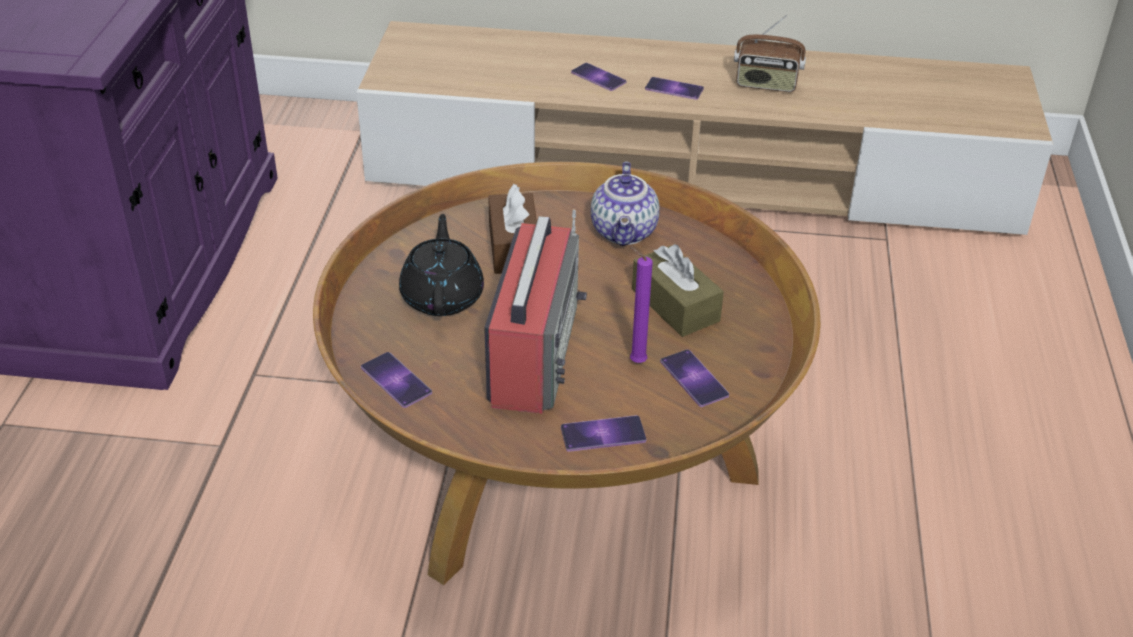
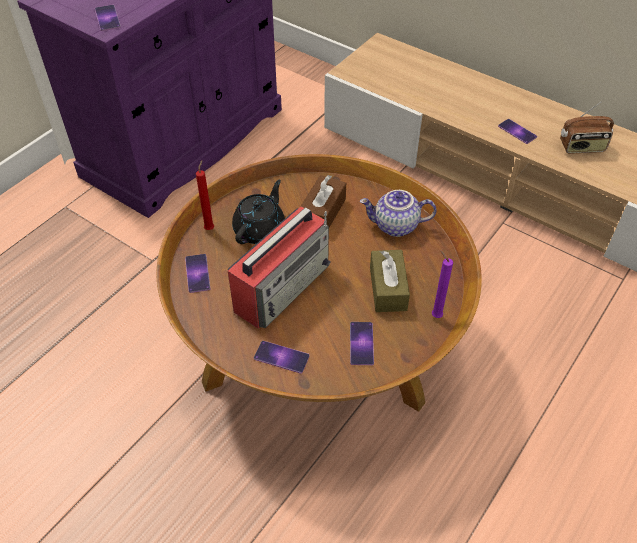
camera: 30 degrees right, 10 degrees up
phone [571,63,627,91] -> phone moved to [95,5,121,31]
teapot [591,161,660,246] -> teapot turned 60 degrees clockwise [360,190,437,237]
purple candle [630,247,653,363] -> purple candle moved to [432,250,453,318]
radio [734,15,806,92] -> radio turned 45 degrees counterclockwise [560,101,614,154]
none -> red candle [196,160,214,230]

